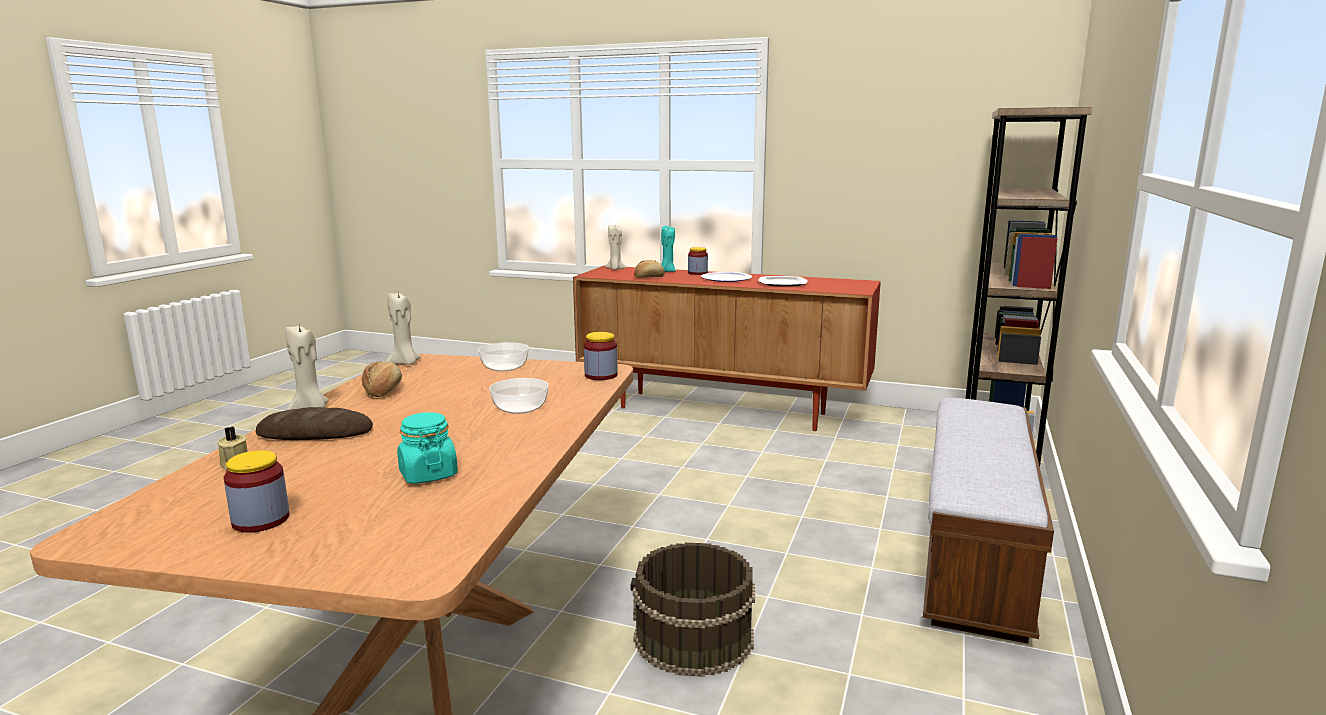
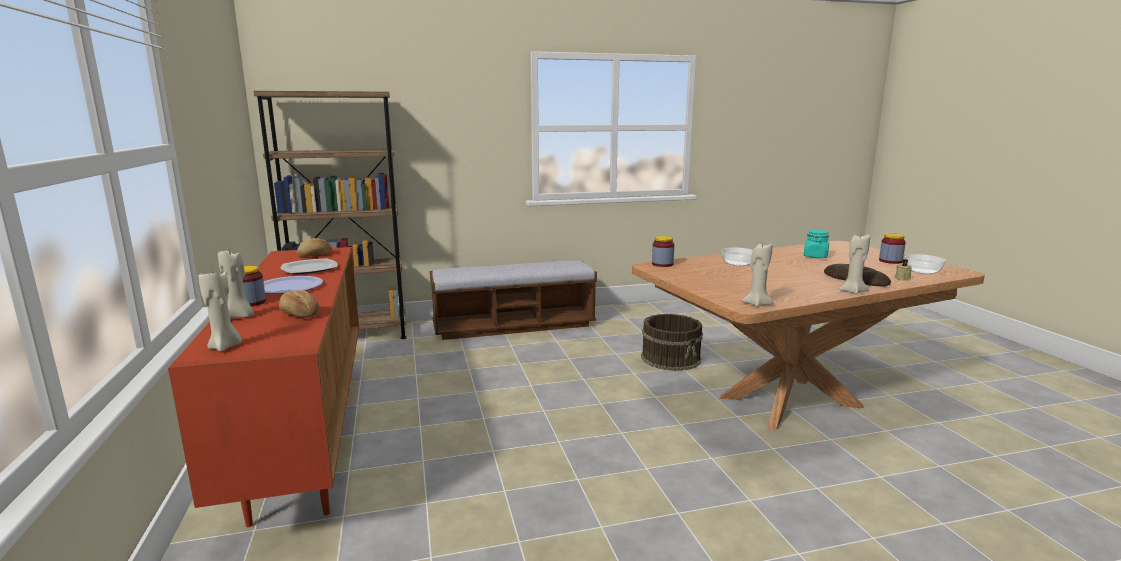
camera: 125 degrees left, 0 degrees up
bread [362,361,402,397] -> bread moved to [297,238,332,258]
bowl [478,342,529,372] -> bowl moved to [905,254,946,274]
turquoise candle [661,226,676,272] -> beige candle [218,250,254,319]

